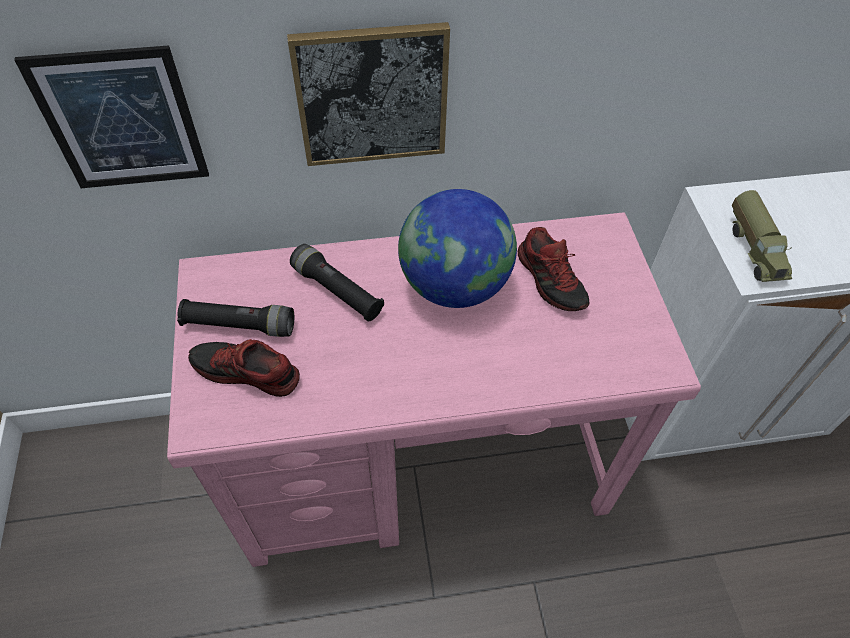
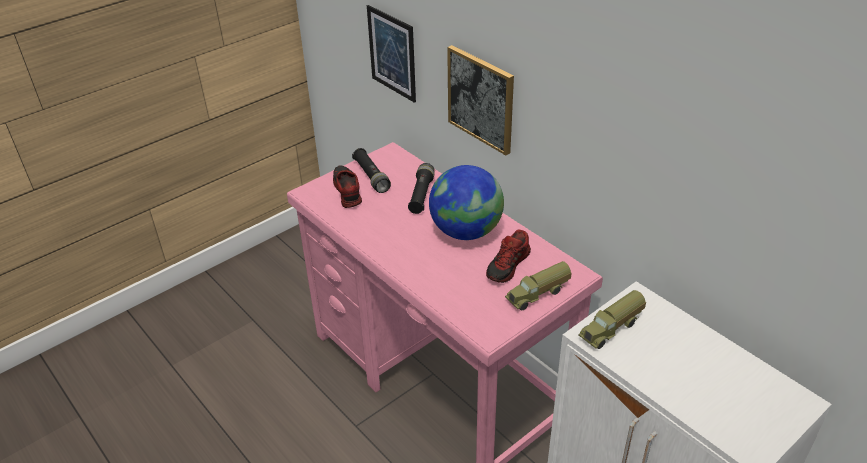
camera: 60 degrees right, 15 degrees down
none -> toy truck [505,261,572,310]

